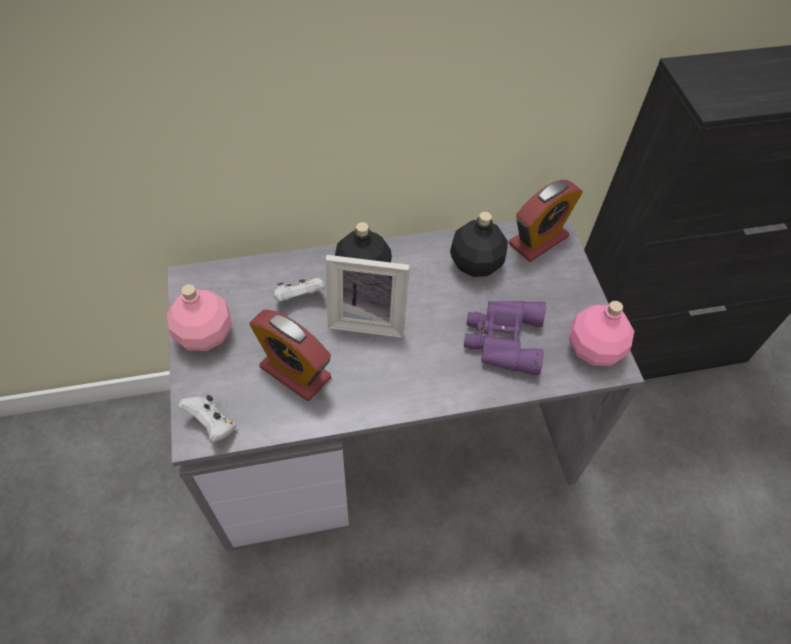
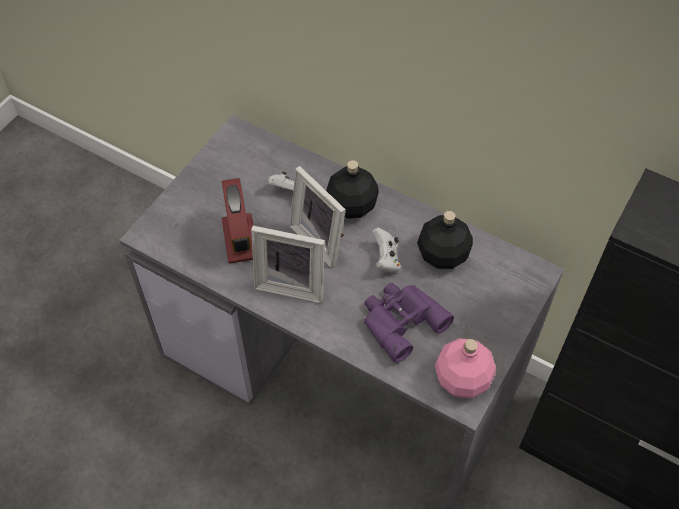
camera: 45 degrees right, 0 degrees up
pink bottle [167,284,232,351] -> none
white game controller [178,395,236,442] -> white game controller moved to [372,228,401,273]
alarm clock [509,180,583,262] -> none
none -> picture frame [251,226,325,303]

